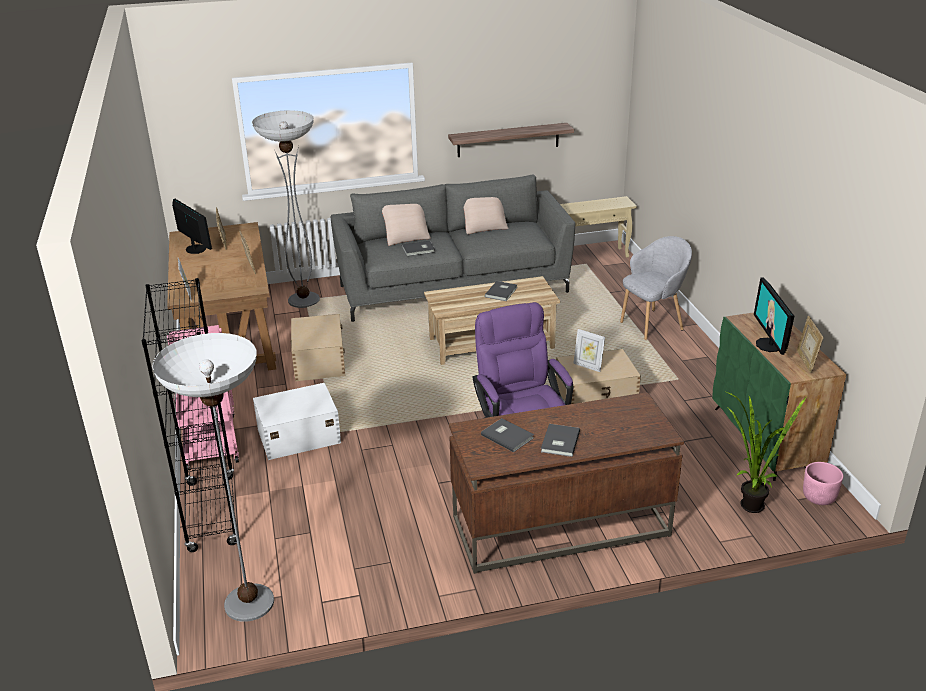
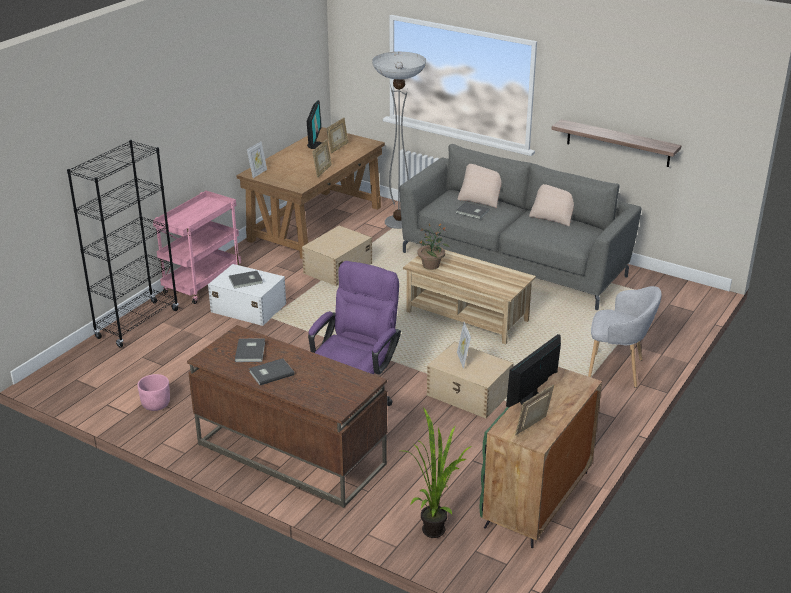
camera: 45 degrees right, 0 degrees up
floor lamp [152,333,274,622] -> none
grey book [485,281,517,301] -> grey book moved to [229,271,263,289]
beige side table [560,196,637,258] -> none
pink planter [803,462,843,505] -> pink planter moved to [137,374,170,411]
none -> potted plant [417,224,449,270]

